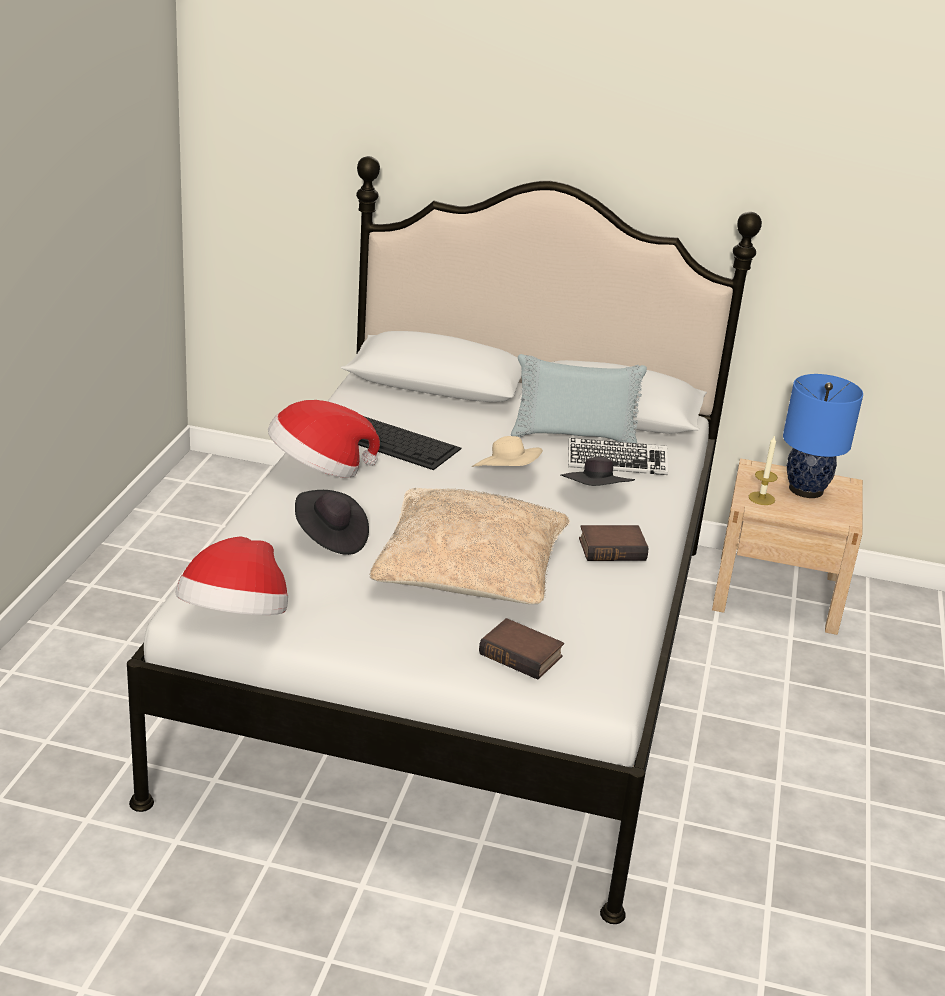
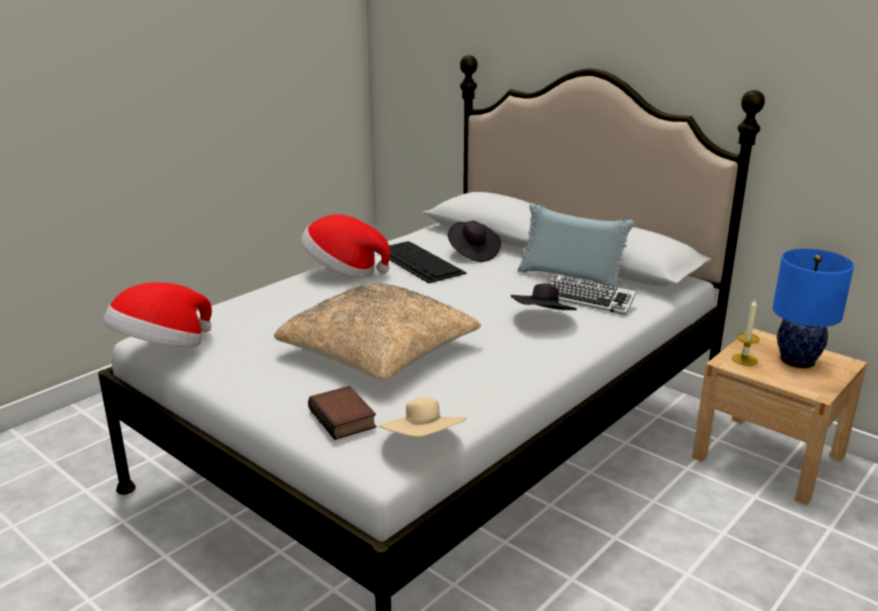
camera: 30 degrees right, 5 degrees down
black hat [295,490,369,555] -> black hat moved to [448,221,501,262]
beige hat [472,436,543,467] -> beige hat moved to [379,397,466,437]
book [579,525,648,561] -> none

